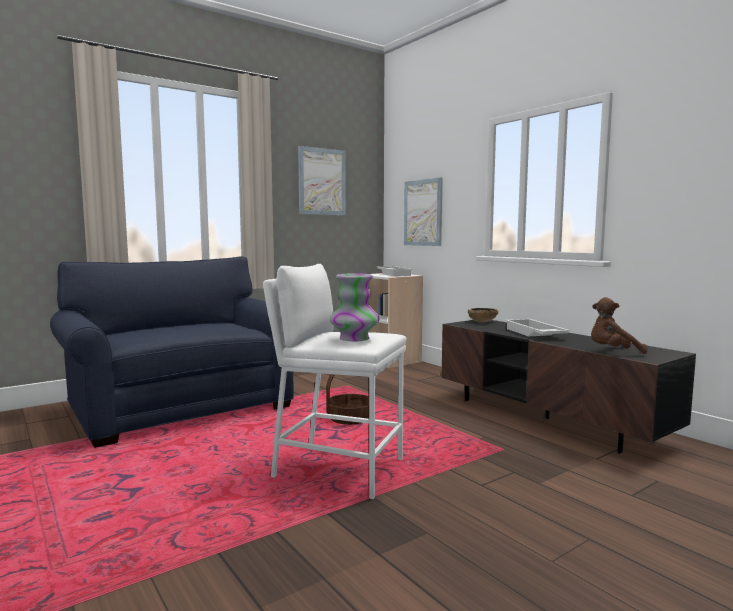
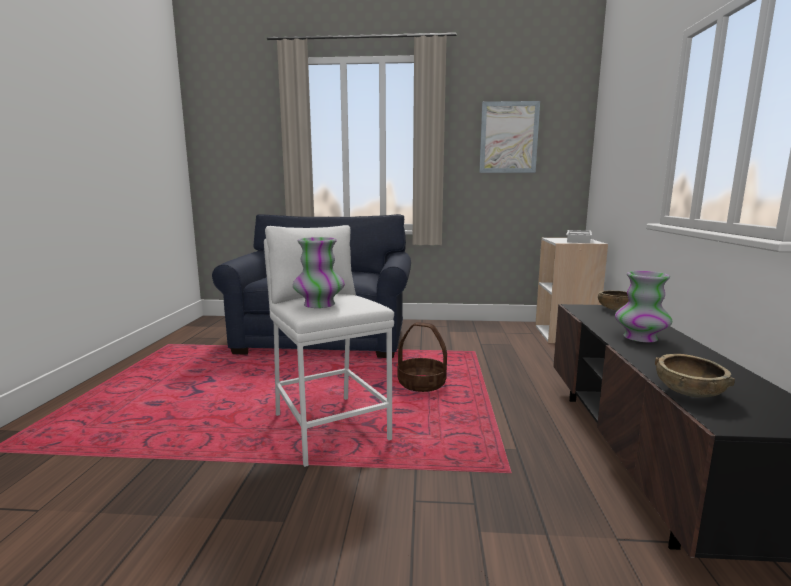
camera: 40 degrees right, 5 degrees up
picture [404,177,443,246] -> none
white tray [505,319,570,336] -> vase [615,271,672,342]
brown plush toy [591,297,648,354] -> brown bowl [655,354,735,398]

